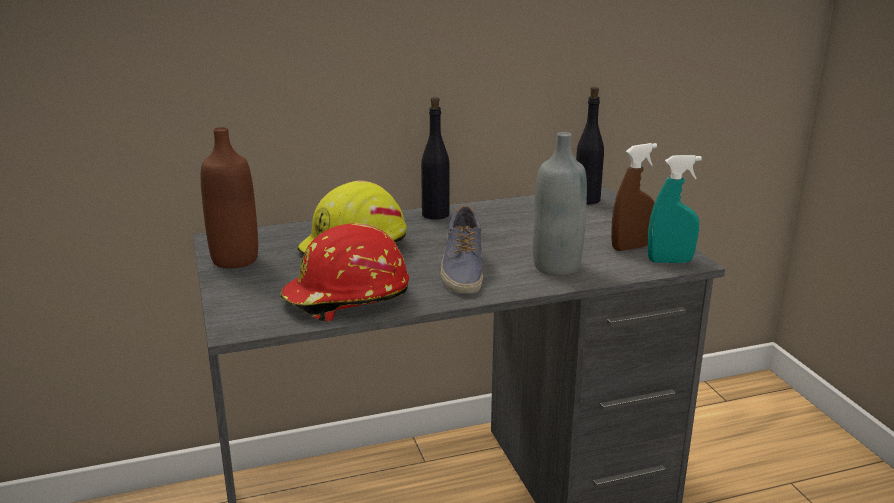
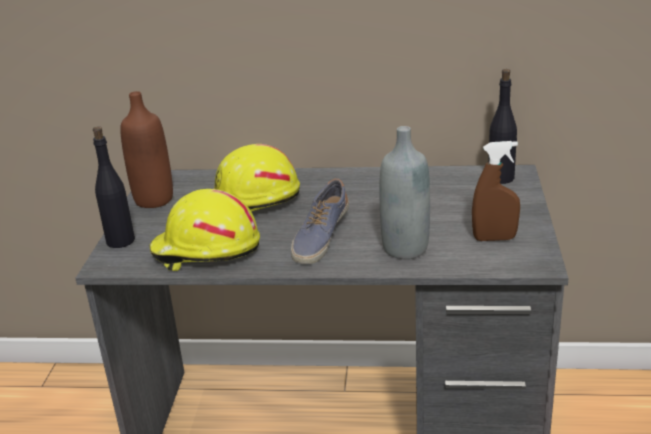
camera: 25 degrees right, 5 degrees up
red hard hat [280,223,409,321] -> yellow hard hat [149,189,260,271]
black bottle [421,97,449,220] -> black bottle moved to [93,126,135,248]
turquoise spray bottle [648,155,702,263] -> none

